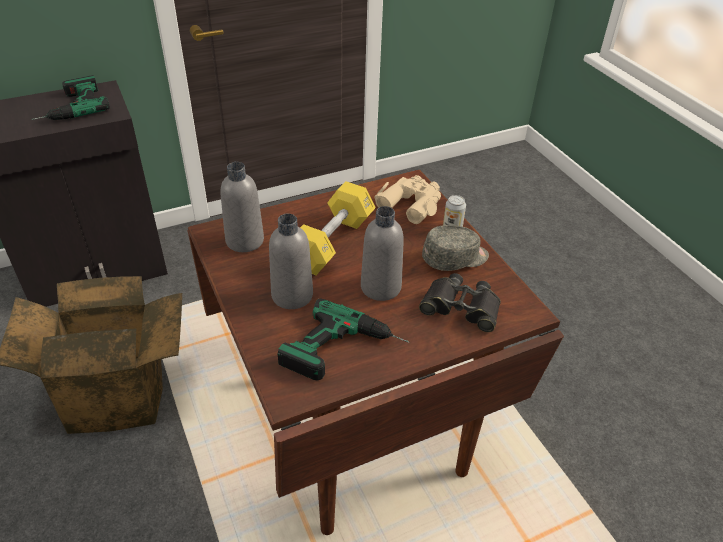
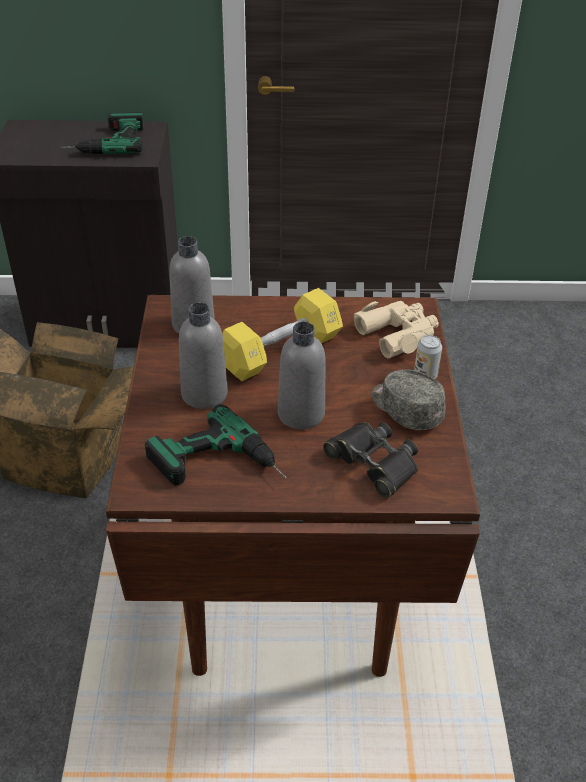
camera: 25 degrees right, 0 degrees up
grey cap [422,225,489,271] -> grey cap turned 135 degrees counterclockwise [372,369,446,430]

